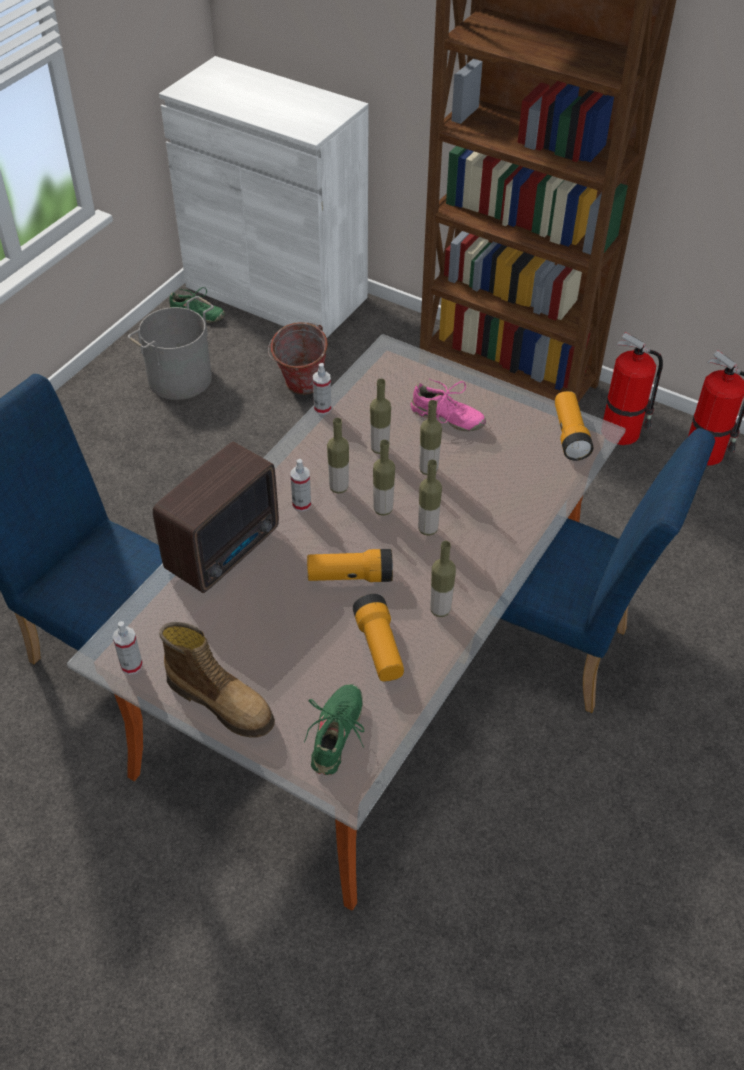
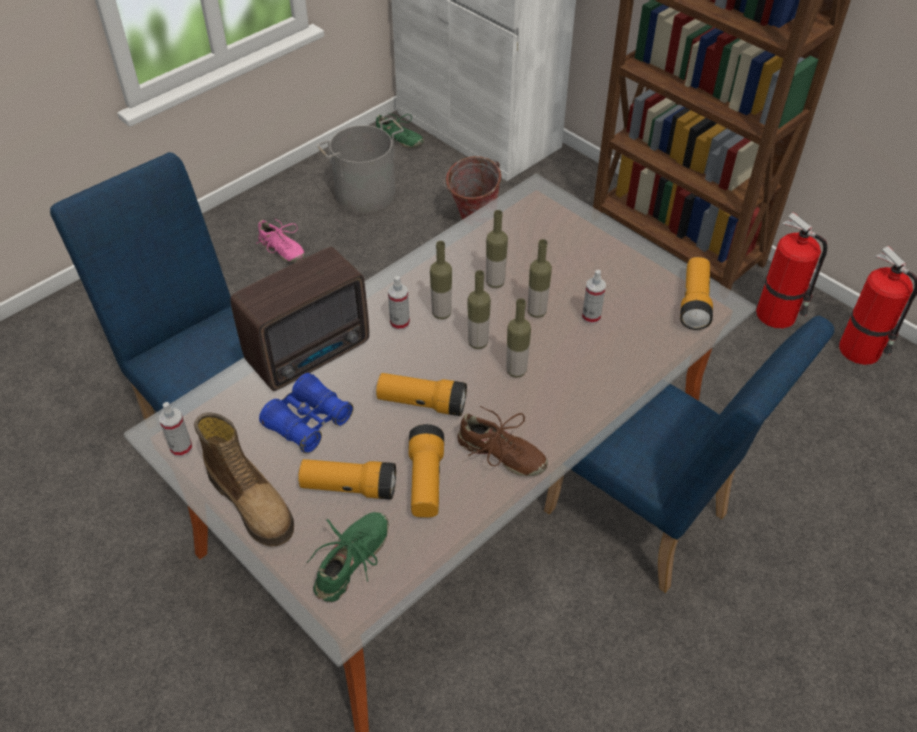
camera: 15 degrees right, 0 degrees up
spray bottle [313,363,331,415] -> spray bottle moved to [582,270,606,324]
pink shoe [411,378,486,431] -> pink shoe moved to [256,218,305,262]
bottle [430,541,456,617] -> brown shoe [457,406,548,476]
none -> blue binoculars [259,373,354,453]
none -> flashlight [298,459,396,500]

